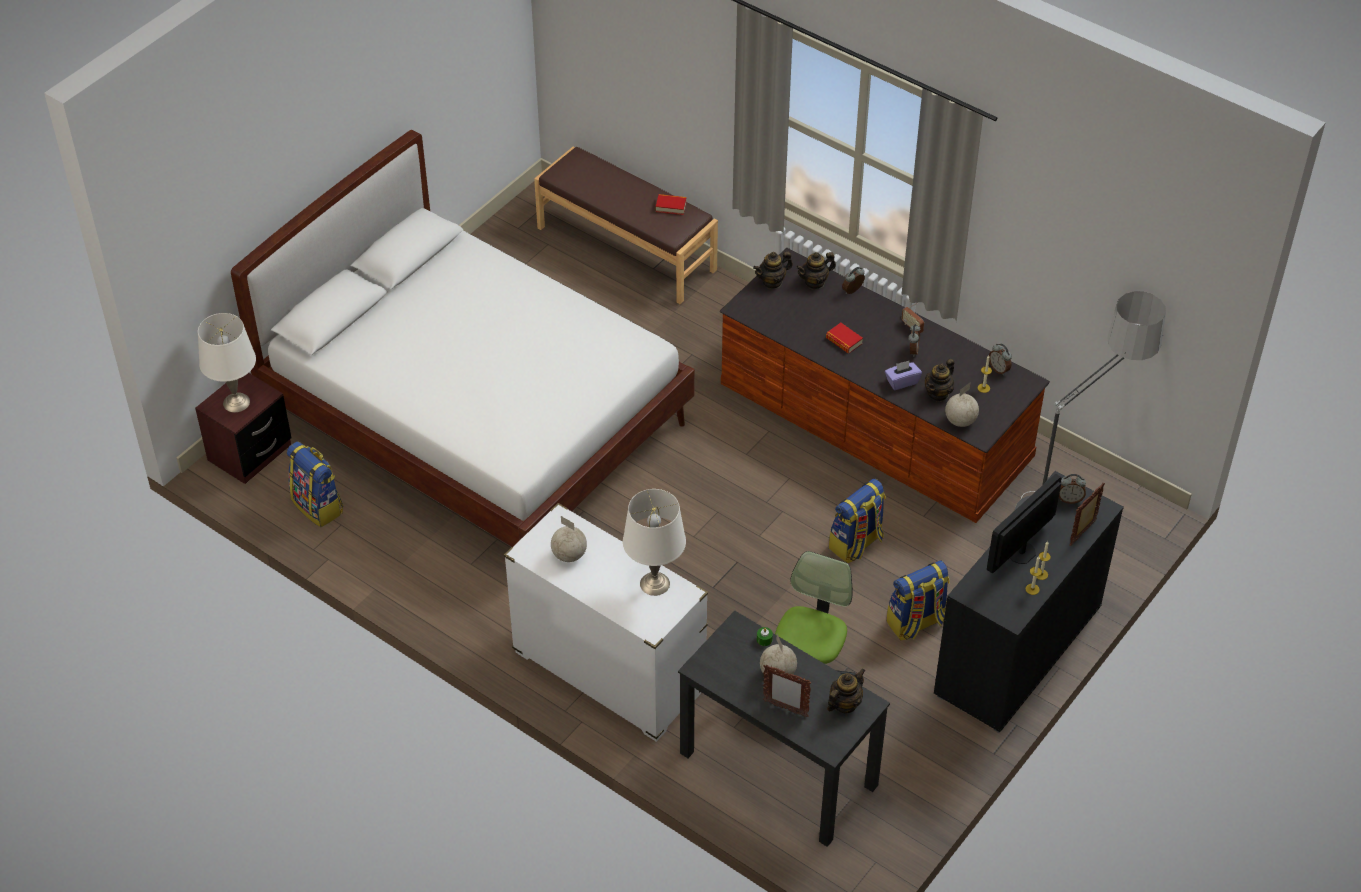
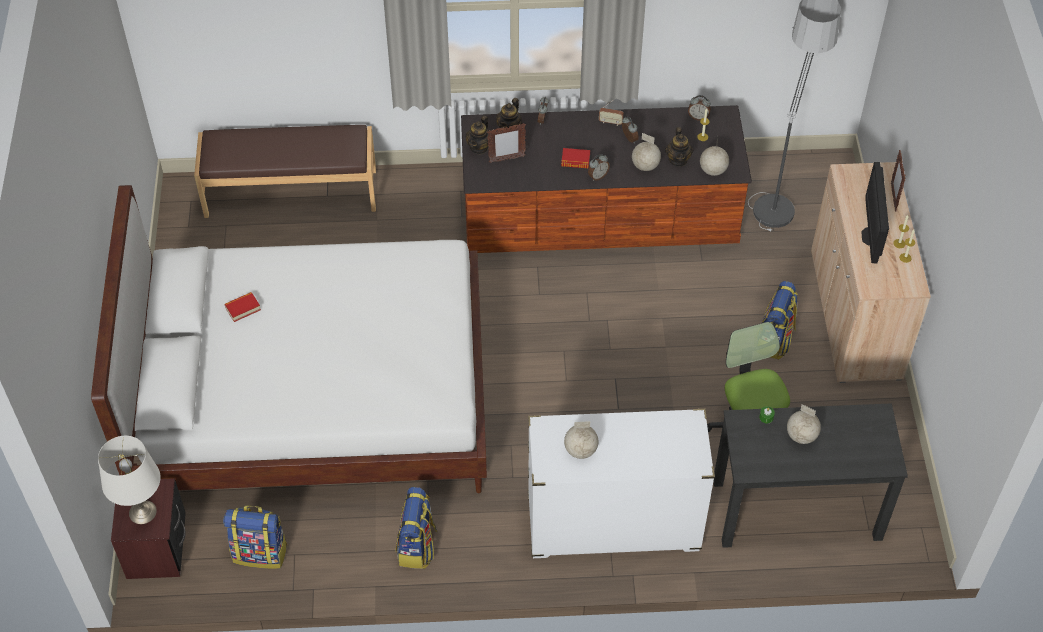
camera: 40 degrees left, 5 degrees up
white table lamp [623,489,686,596] -> none
book [656,194,687,215] -> book moved to [225,292,261,322]
picture frame [763,664,811,717] -> picture frame moved to [487,123,526,163]
teapot [827,668,866,713] -> none
backpack [829,479,886,563] -> backpack moved to [396,487,438,569]
purple tissue box [885,361,922,390] -> globe [632,133,661,171]
black cabinet [934,471,1124,733] -> beige cabinet [811,162,931,383]
alarm clock [1059,474,1086,504] -> alarm clock moved to [588,154,610,181]

